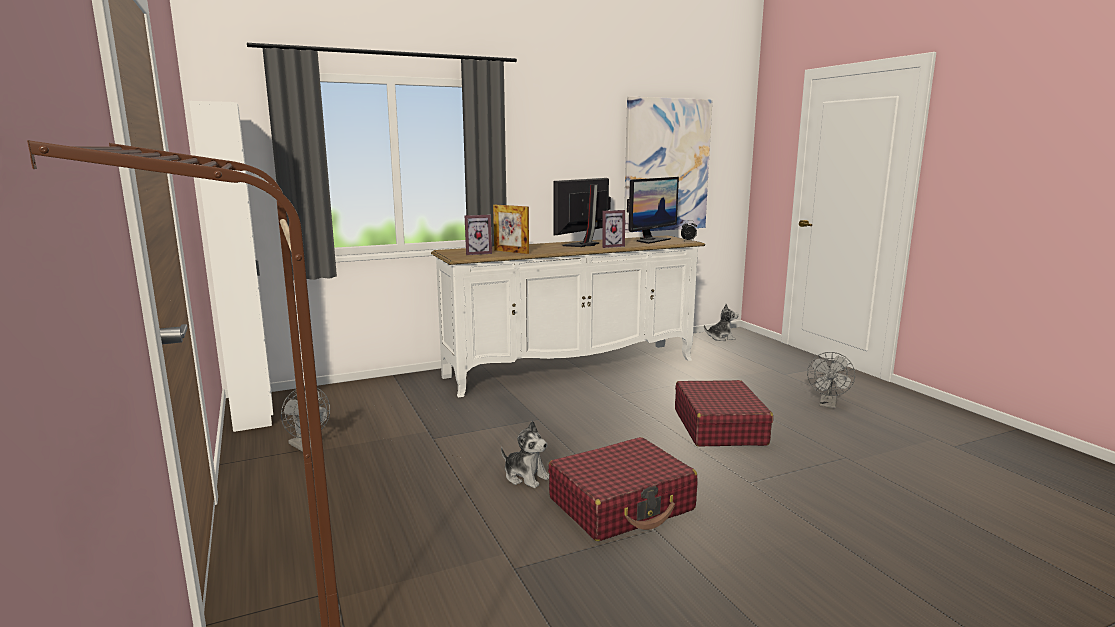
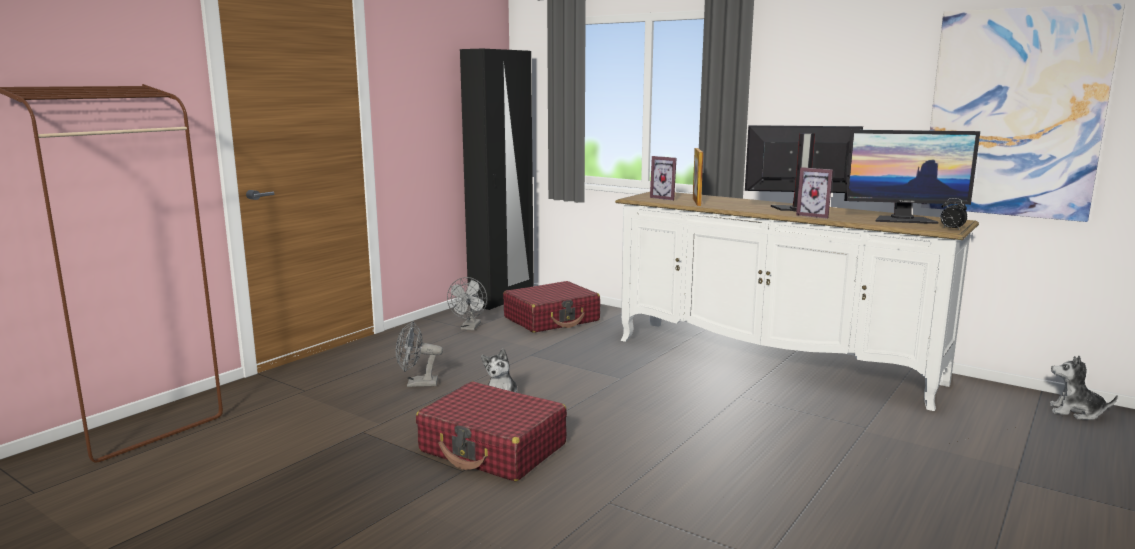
camera: 60 degrees right, 0 degrees up
white wardrobe [189,101,273,432] -> black wardrobe [460,49,534,310]
red suitcase [675,380,773,446] -> red suitcase moved to [503,281,600,333]
plush toy [704,304,739,341] -> plush toy turned 150 degrees clockwise [1050,356,1118,420]
grey fan [807,352,855,408] -> grey fan moved to [396,321,443,387]

